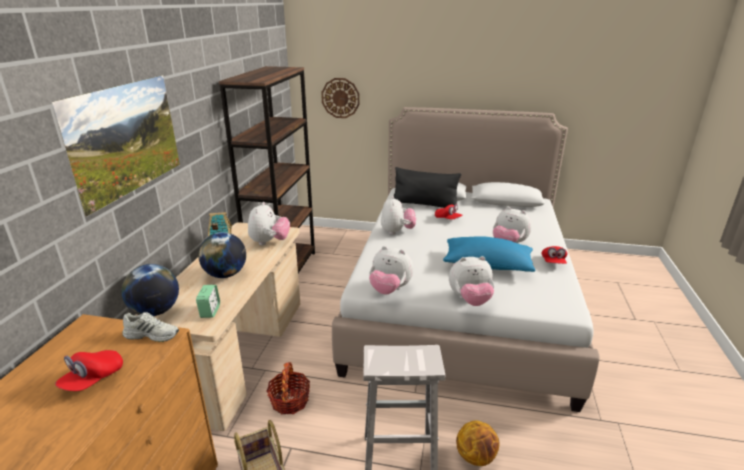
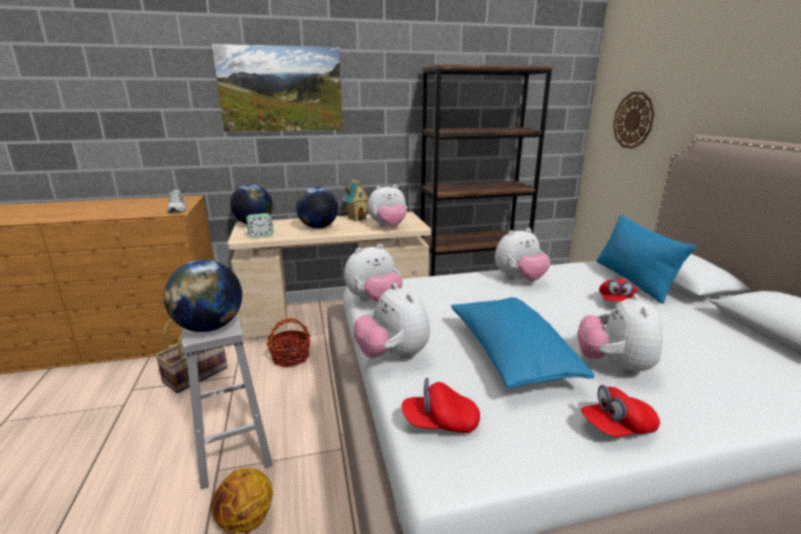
camera: 65 degrees right, 5 degrees down
red cap [55,350,123,391] -> red cap moved to [402,378,480,433]
plush toy [369,246,414,294] -> plush toy turned 120 degrees counterclockwise [344,244,403,303]
black pillow [394,167,462,209] -> blue pillow [597,214,696,304]
none -> globe [164,260,242,332]

